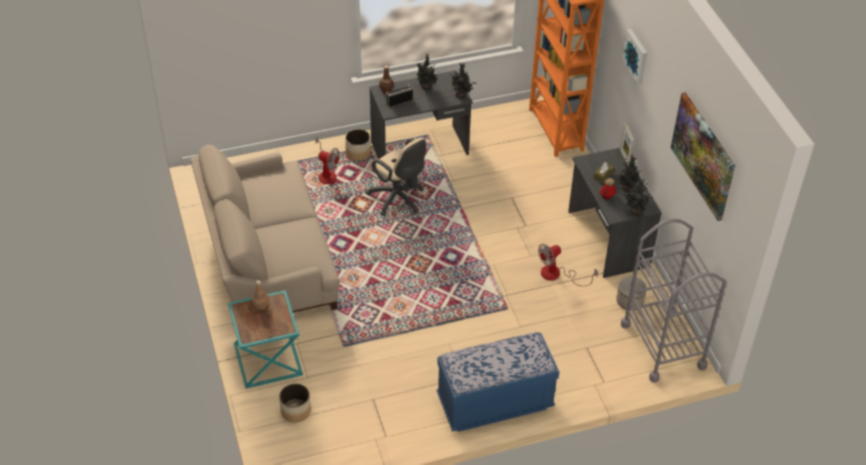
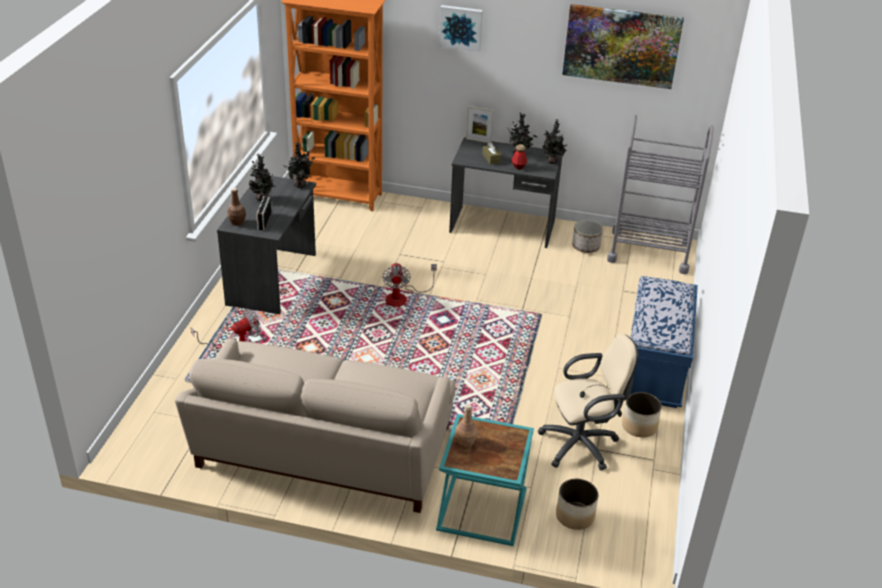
camera: 60 degrees left, 10 degrees down
planter [345,129,371,161] -> planter moved to [622,392,662,438]
beige office chair [366,138,426,216] -> beige office chair moved to [538,334,639,471]
fan [538,244,598,286] -> fan moved to [383,263,437,307]

